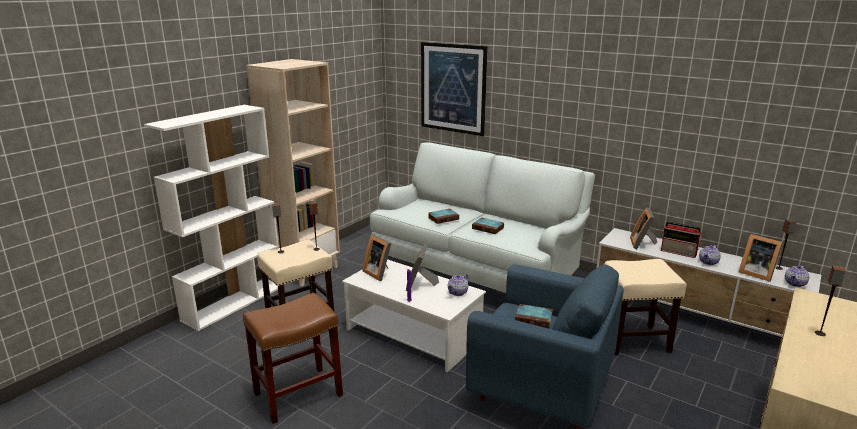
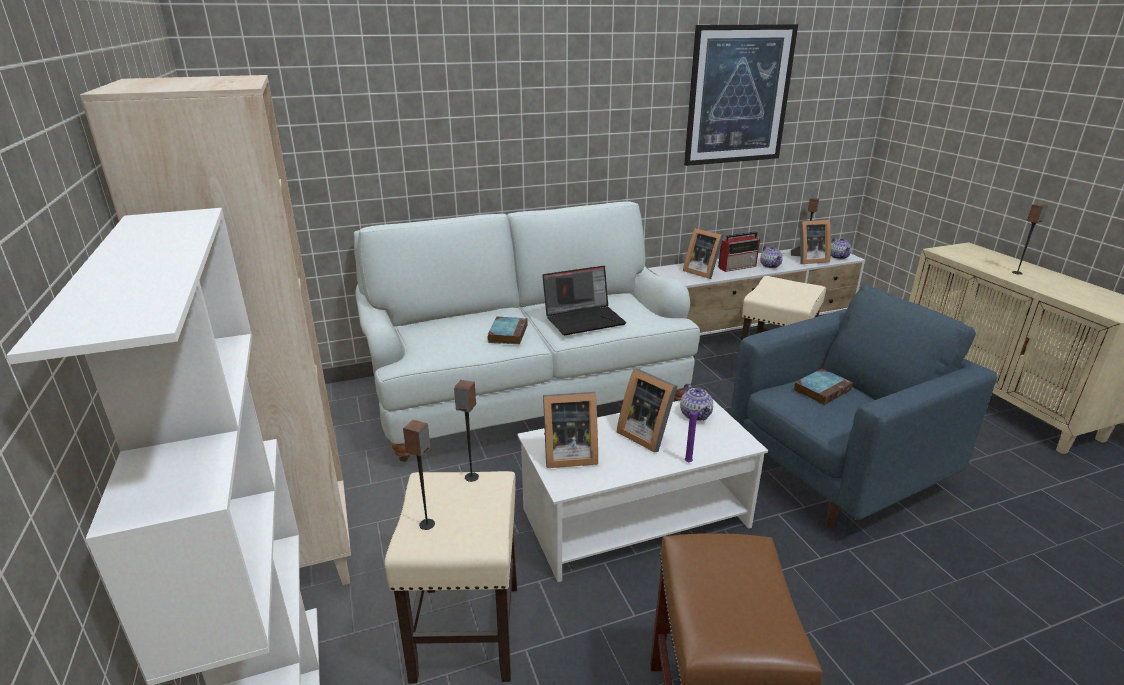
camera: 55 degrees left, 5 degrees up
picture [421,42,488,136] -> picture moved to [684,24,798,166]
book [472,217,504,234] -> laptop [542,266,626,335]

